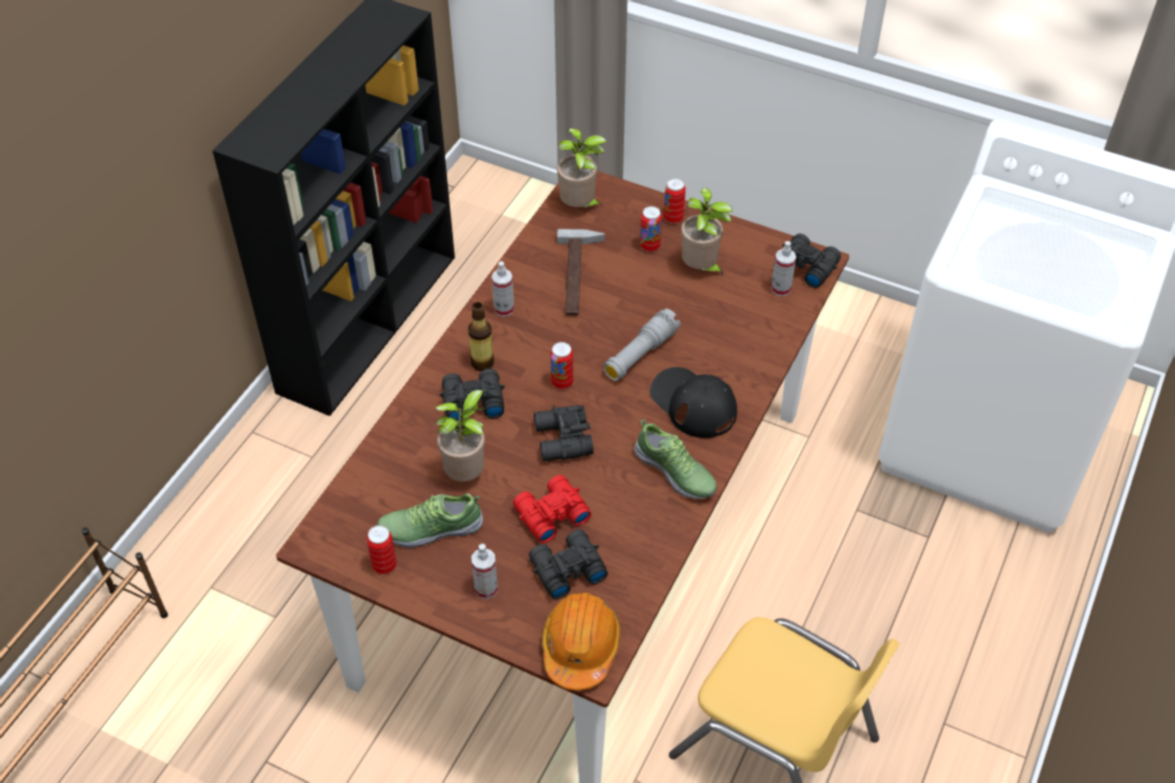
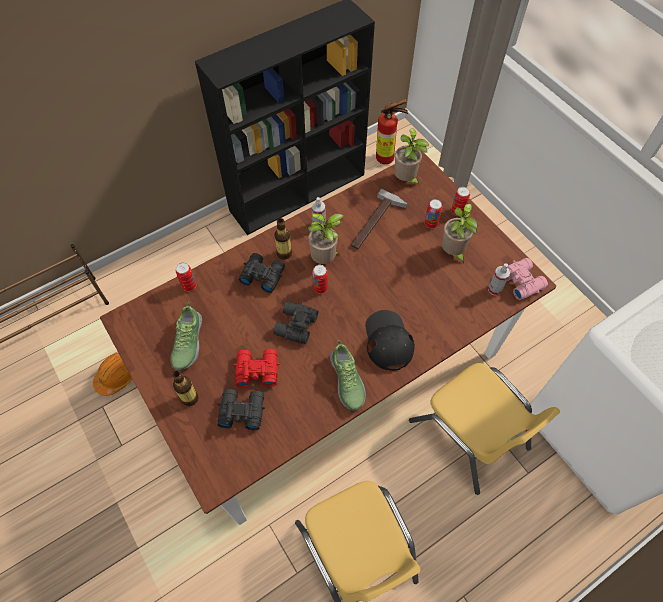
camera: 30 degrees right, 10 degrees up
can [367,525,397,574] -> can moved to [176,262,196,291]
shoe [377,493,483,548] -> shoe turned 105 degrees counterclockwise [171,302,202,370]
potted plant [435,389,486,482] -> potted plant moved to [308,213,344,264]
spray bottle [471,544,498,599] -> bottle [172,370,199,406]
orange hard hat [542,593,621,690] -> orange hard hat moved to [93,353,133,396]
grey flashlight [603,309,681,381] -> none
black binoculars [774,234,841,288] -> pink binoculars [507,258,548,300]
none -> fire extinguisher [376,99,408,164]
none -> yellow chair [409,363,560,495]

